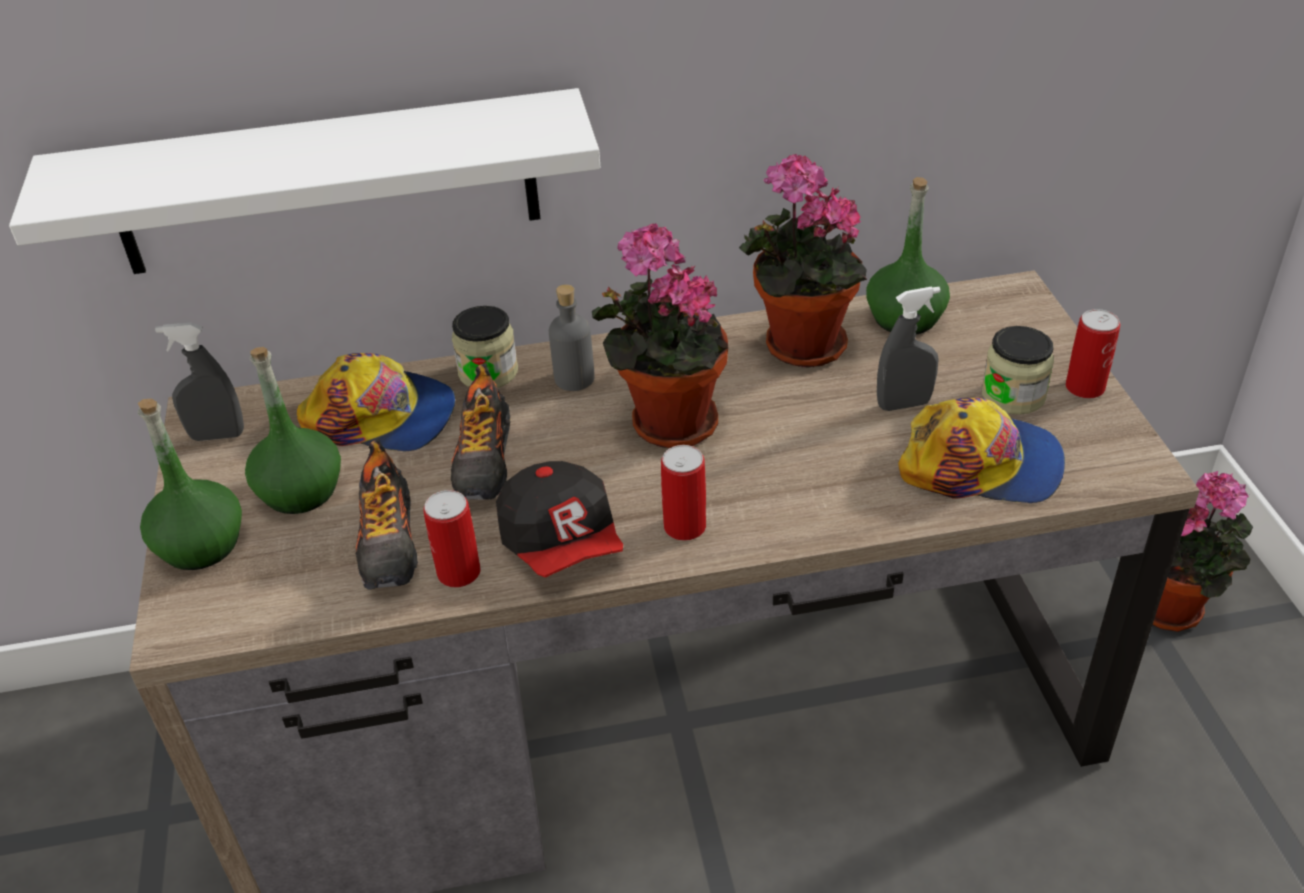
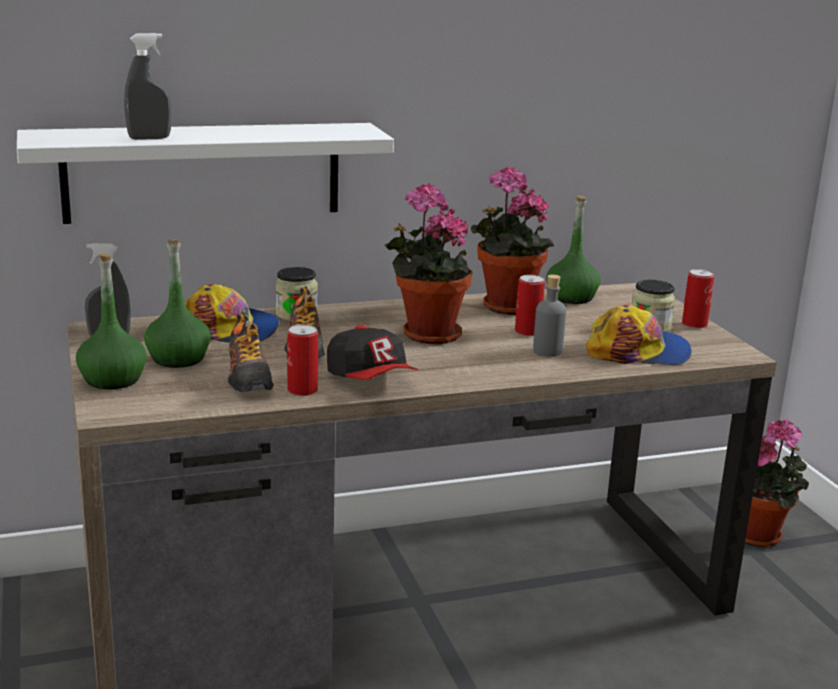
camera: 10 degrees left, 20 degrees down
grey bottle [549,284,595,391] -> grey bottle moved to [533,274,566,357]
can [661,445,706,541] -> can moved to [515,275,545,336]
grey spray bottle [877,286,941,411] -> grey spray bottle moved to [124,33,171,140]

